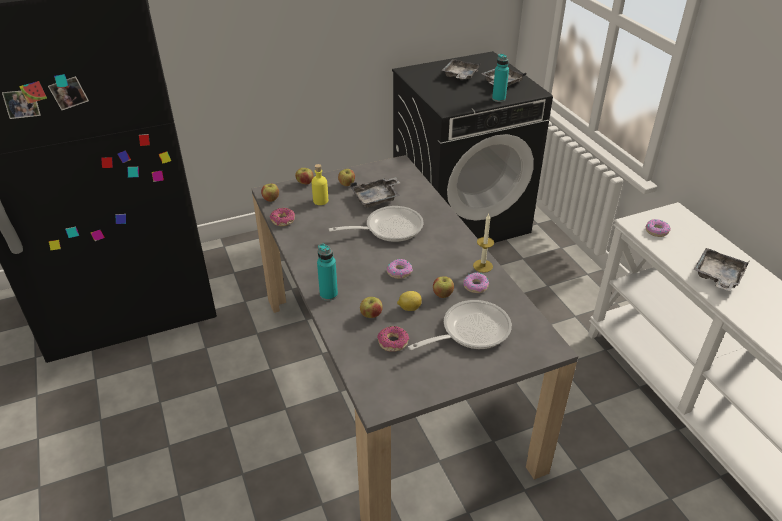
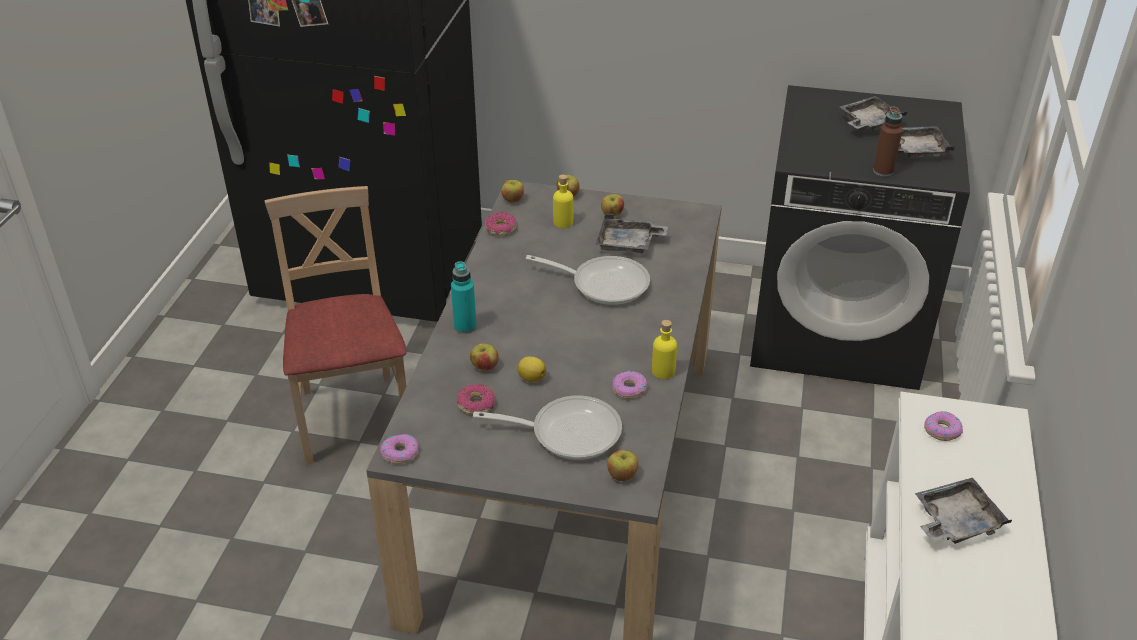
camera: 35 degrees right, 0 degrees up
donut [387,259,413,279] -> donut moved to [380,434,418,464]
apple [433,276,454,298] -> apple moved to [607,450,639,481]
candle [473,214,494,273] -> yellow bottle [652,320,677,379]
turquoise bottle [492,54,509,102] -> brown bottle [873,107,902,177]
none -> beige chair [265,186,407,465]

